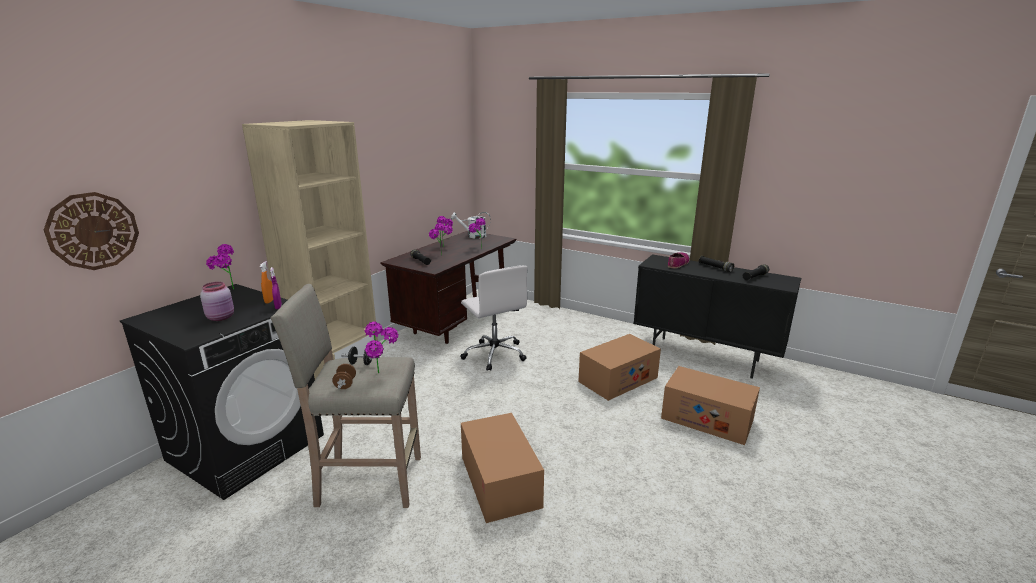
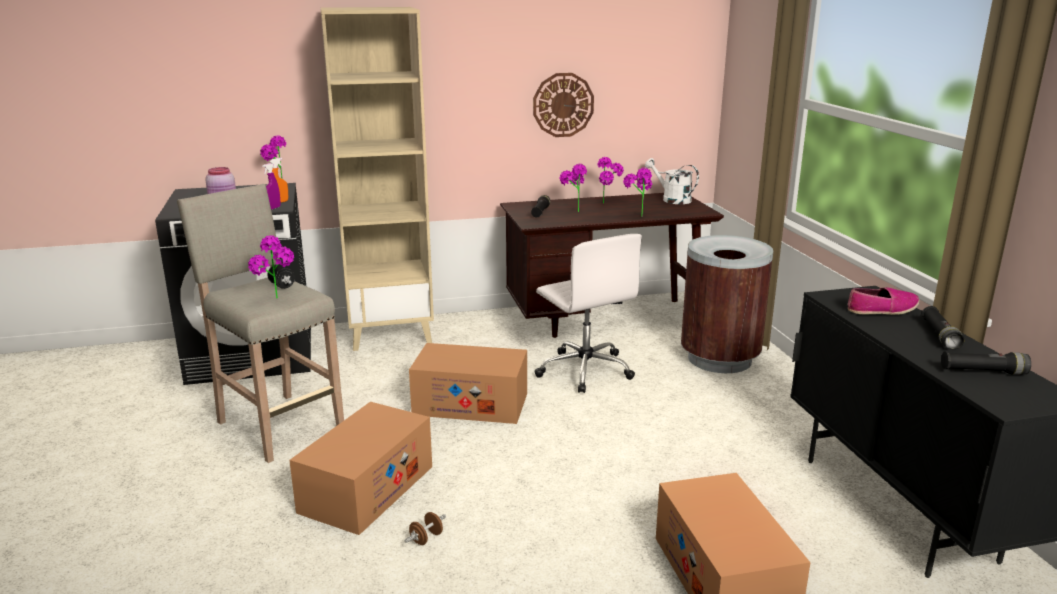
camera: 45 degrees right, 0 degrees up
wall clock [44,192,139,270] -> wall clock moved to [533,73,594,137]
brown dumbbell [332,364,356,389] -> brown dumbbell moved to [404,512,446,545]
white office chair [460,265,528,371] -> white office chair turned 45 degrees counterclockwise [534,234,642,393]
cardboard box [578,334,661,401] -> cardboard box moved to [409,343,527,424]
none -> brown trash can [681,235,773,373]

